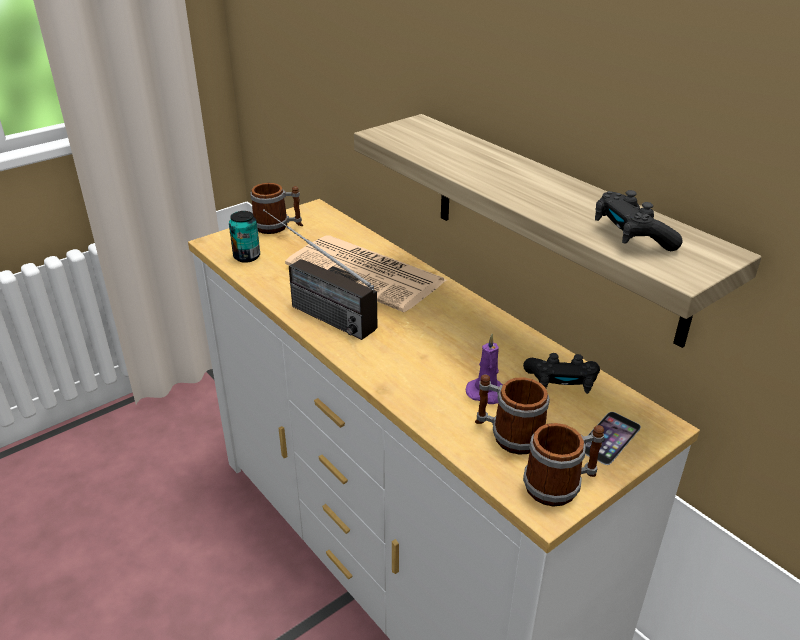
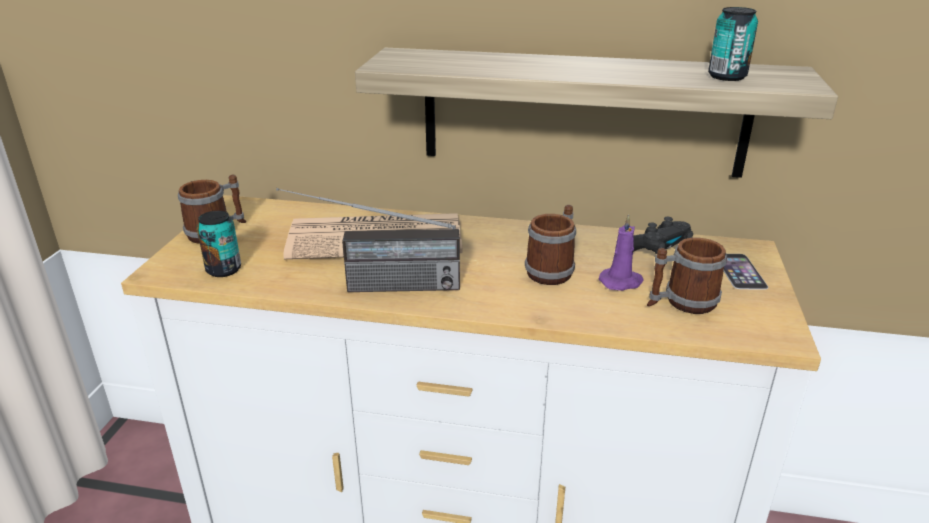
camera: 40 degrees left, 5 degrees down
mug [523,423,604,507] -> mug moved to [525,205,576,285]
black game controller [595,190,683,251] -> can [708,7,758,81]

